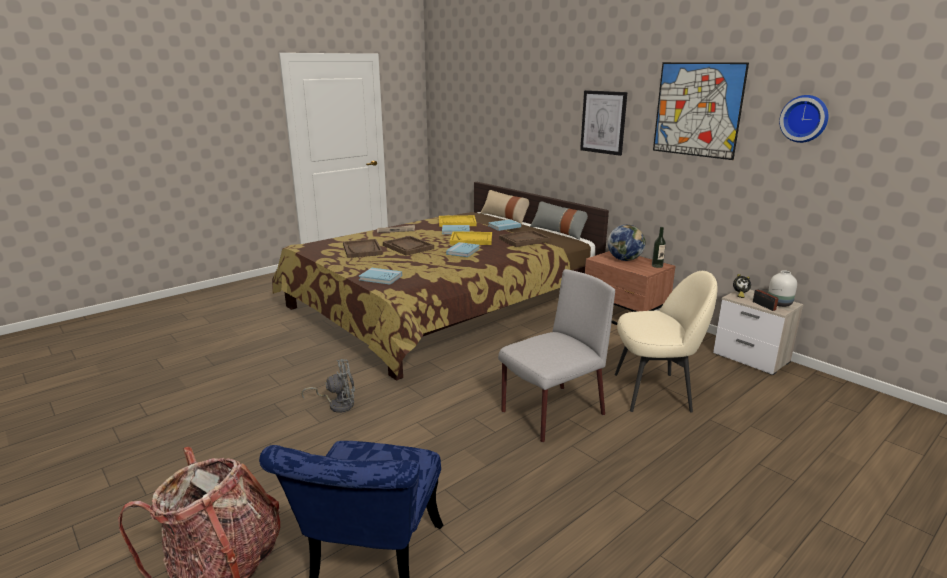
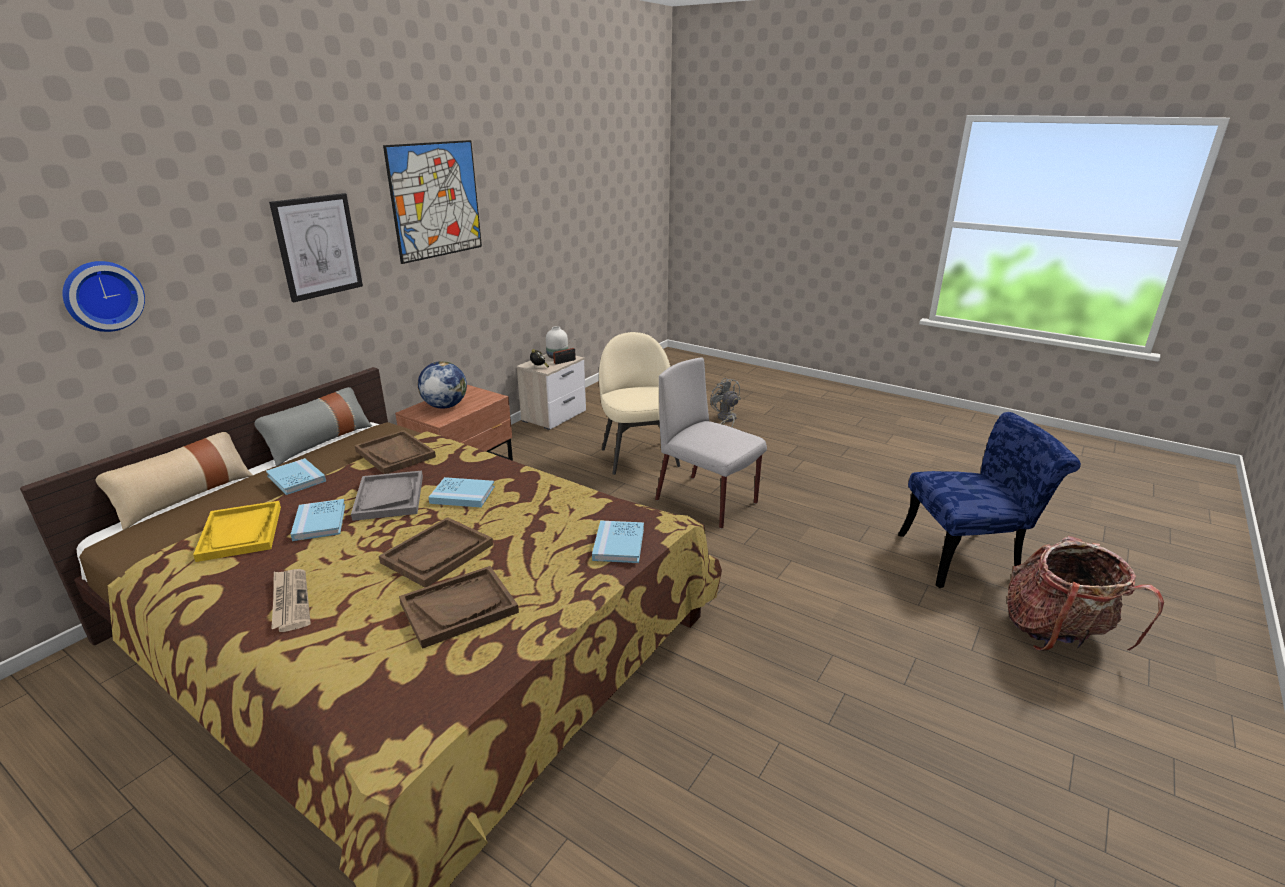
camera: 105 degrees left, 5 degrees up
grey fan [301,359,355,413] -> grey fan moved to [710,377,740,427]
yellow tray [450,231,492,245] -> grey tray [351,471,423,521]
bottle [652,227,666,268] -> none
wall clock [779,95,829,143] -> wall clock moved to [63,261,145,332]

